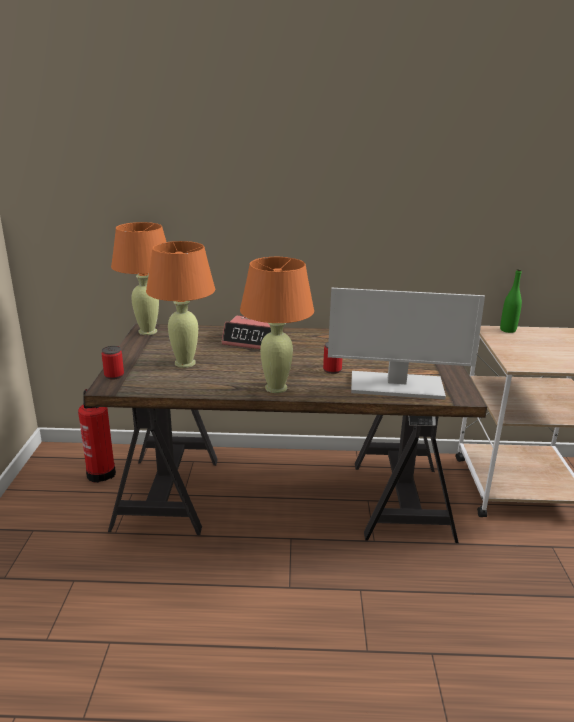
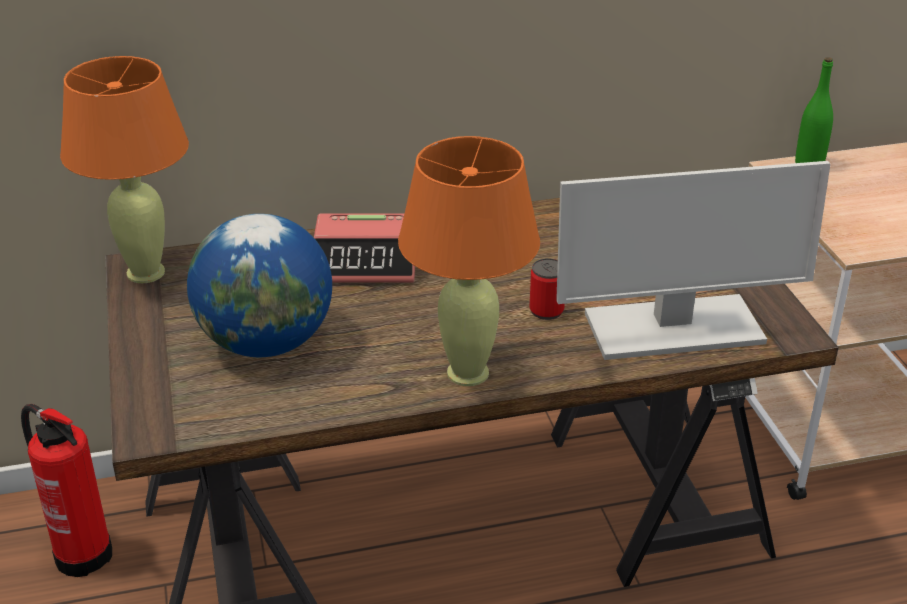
camera: 15 degrees left, 10 degrees up
can [102,346,124,380] -> none
orange table lamp [146,241,215,368] -> globe [187,214,332,357]

